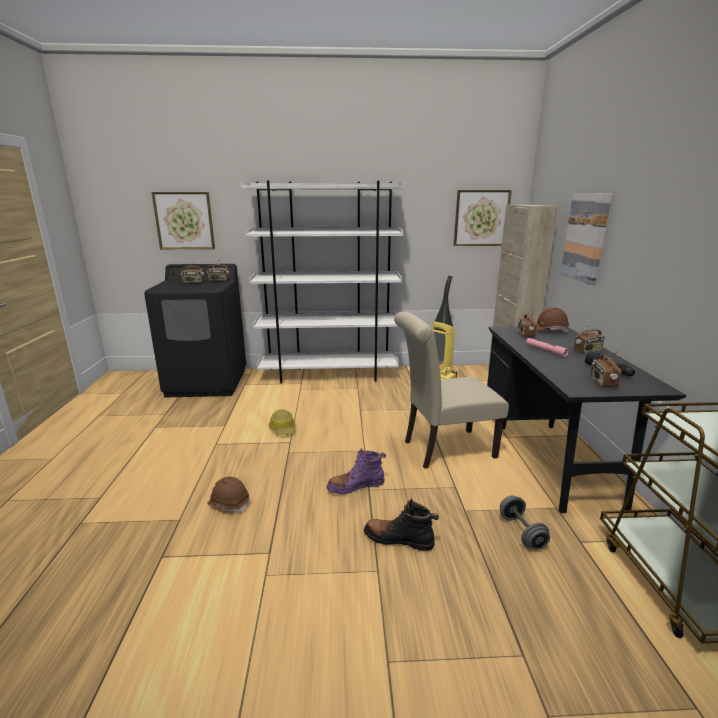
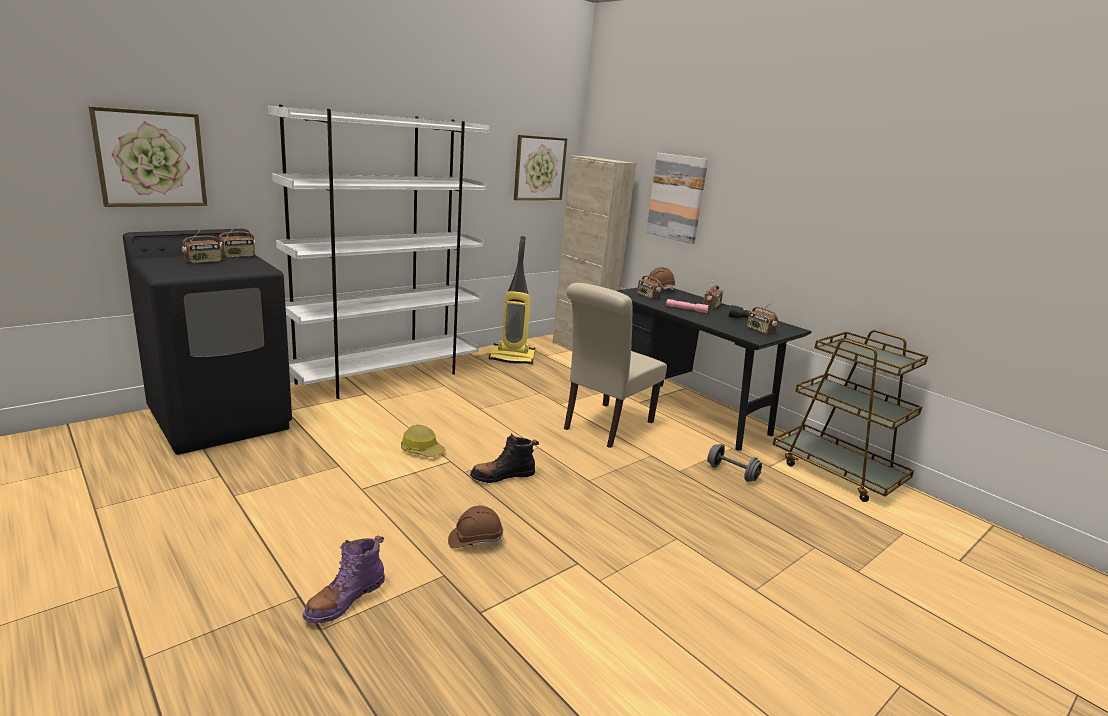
camera: 40 degrees left, 0 degrees up
purple boot [326,449,386,494] -> purple boot moved to [303,536,385,624]
black boot [364,498,439,551] -> black boot moved to [470,433,539,483]

